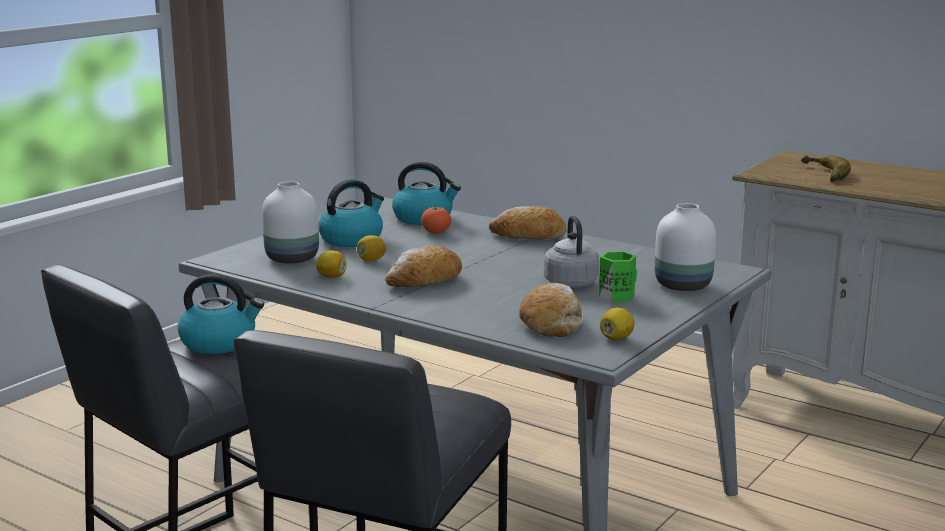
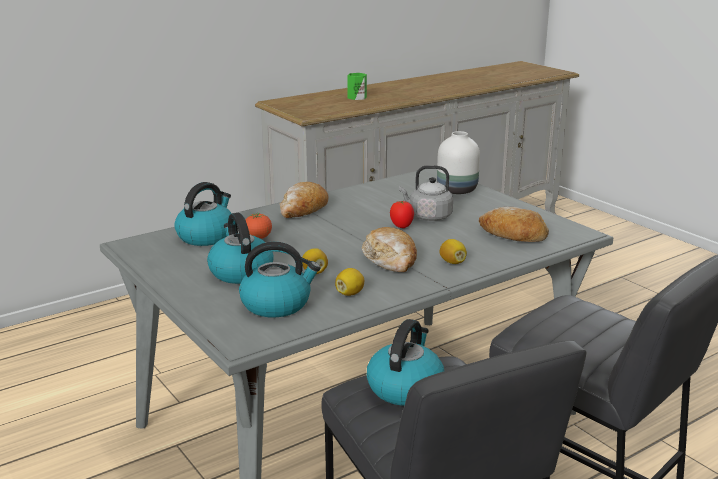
camera: 70 degrees left, 5 degrees up
white vase [262,181,319,263] -> kettle [239,242,321,318]
green mug [599,252,637,302] -> green mug moved to [347,73,367,100]
lemon [600,308,635,340] -> lemon moved to [439,239,467,264]
banana [801,156,851,182] -> none
none -> tomato [390,200,414,228]

